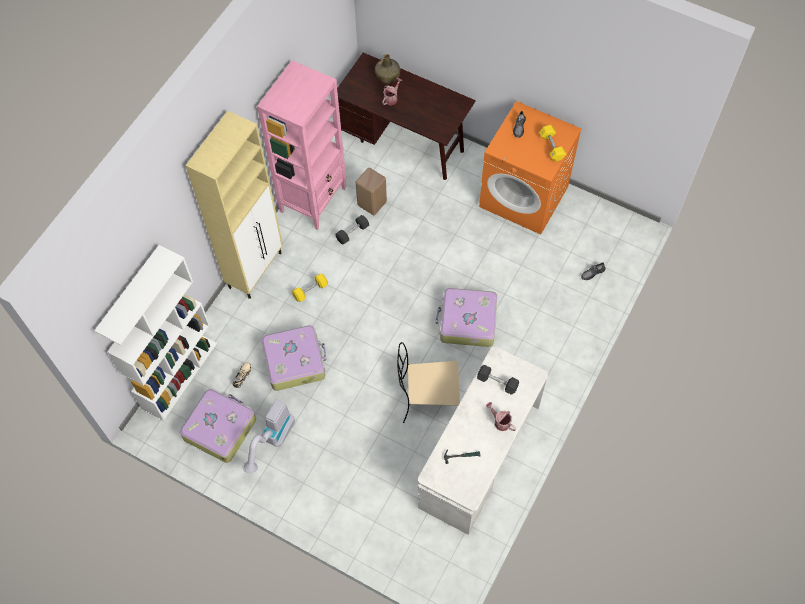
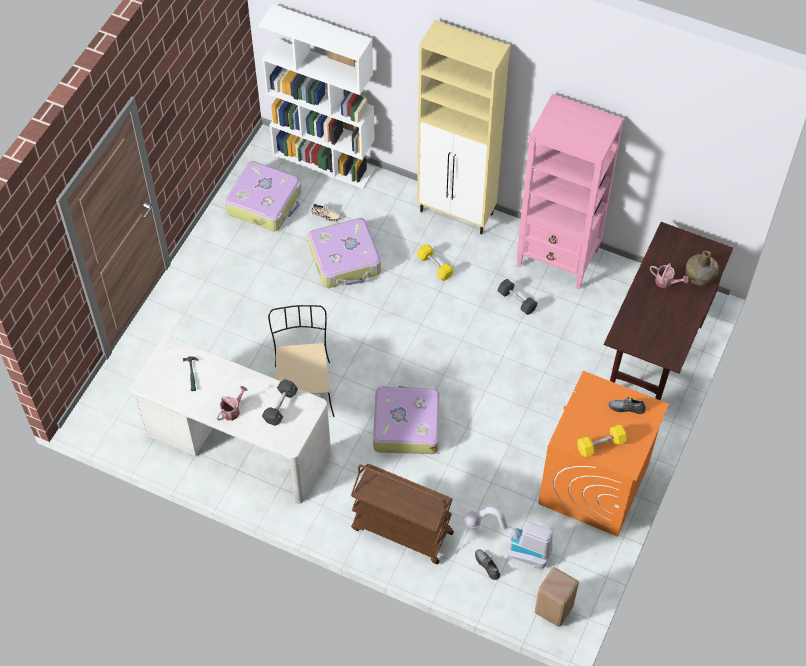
camera: 85 degrees right, 5 degrees down
vacuum cleaner [243,400,295,473] -> vacuum cleaner moved to [464,507,553,569]
beige stool [356,167,387,215] -> beige stool moved to [535,567,579,627]
none -> brown cart [351,464,454,564]

